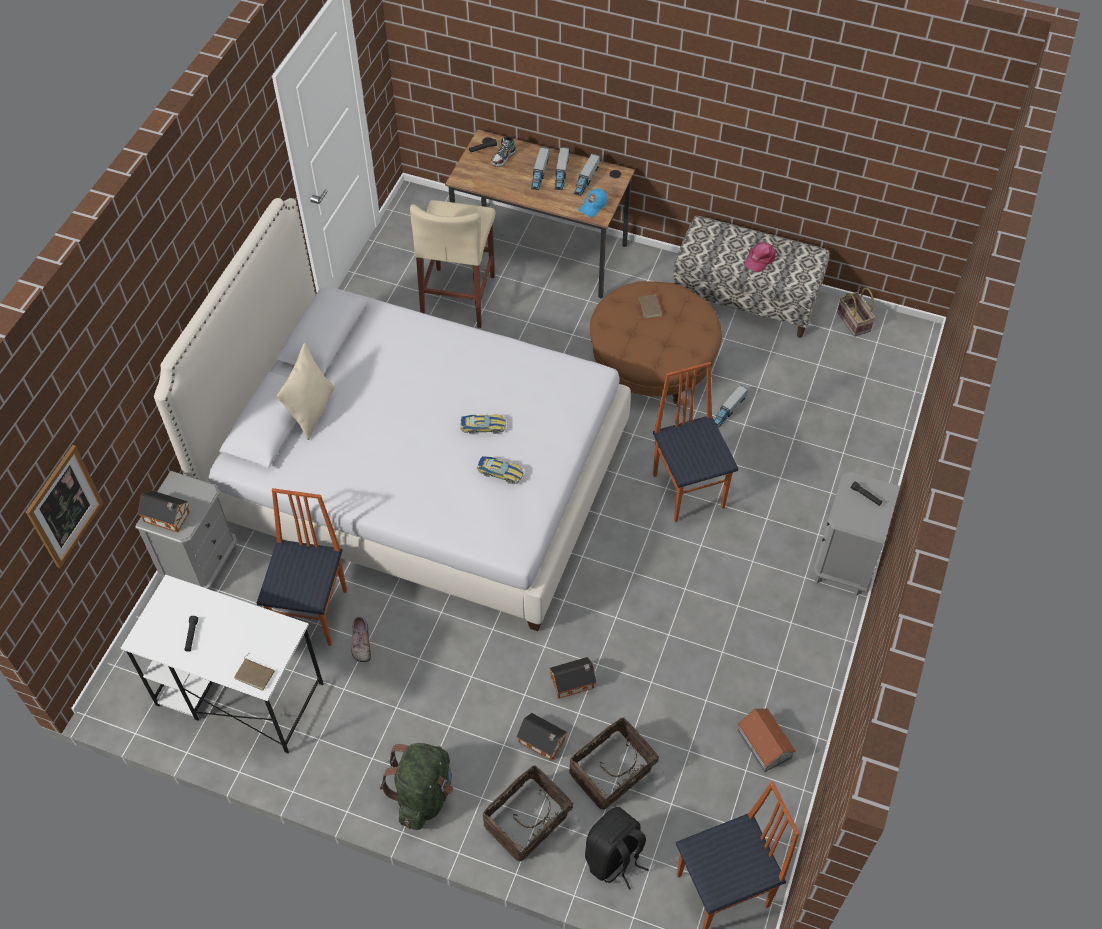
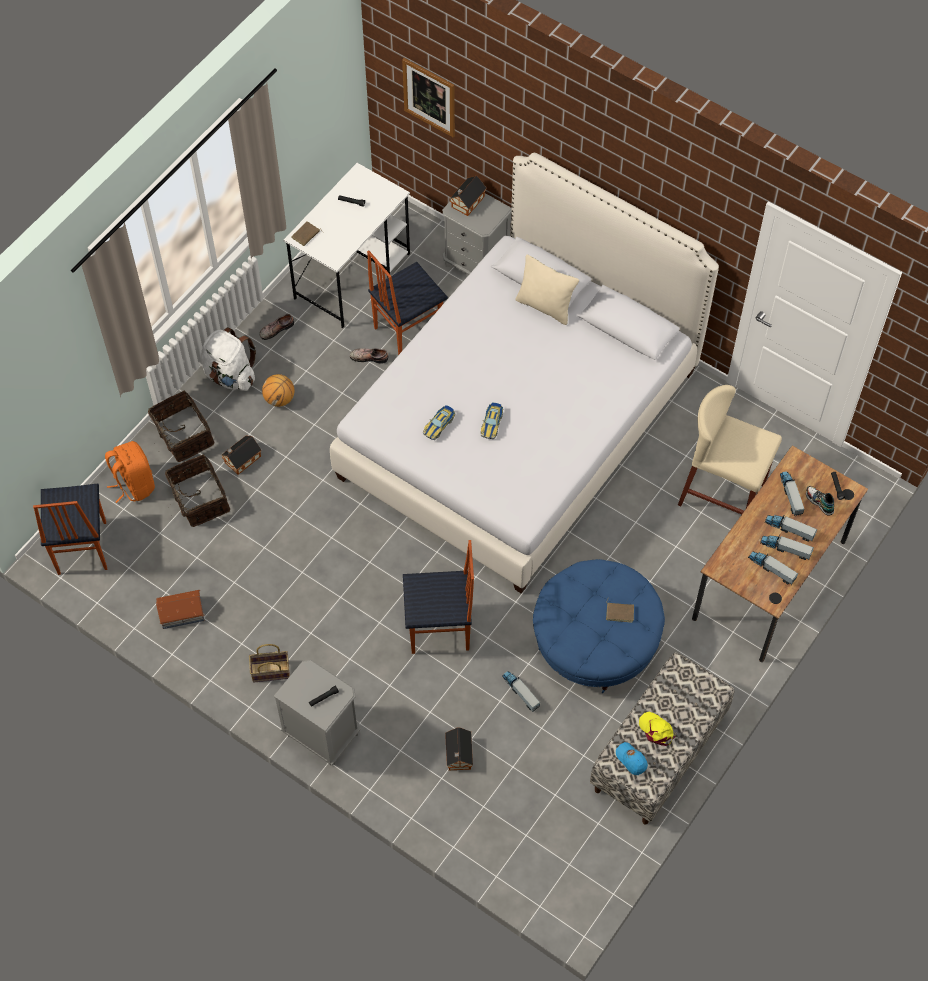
camera: 105 degrees right, 5 degrees up
chair [257,488,347,646] -> chair turned 120 degrees clockwise [367,250,448,355]
green backpack [380,743,453,830] -> white backpack [200,327,256,391]
toy house [549,657,597,699] -> toy house moved to [445,727,473,770]
blue cap [578,188,607,217] -> blue cap moved to [616,742,648,775]
black backpack [585,807,649,890] -> orange backpack [105,441,155,503]
brown ottoman [590,281,722,405] -> blue ottoman [533,559,665,693]
pink cap [744,242,776,272] -> yellow cap [639,712,675,746]
basket [837,288,875,337] -> basket moved to [249,644,290,682]
none -> shoe [259,314,294,340]
none -> basketball [262,374,295,407]
none -> toy truck [780,471,805,516]

